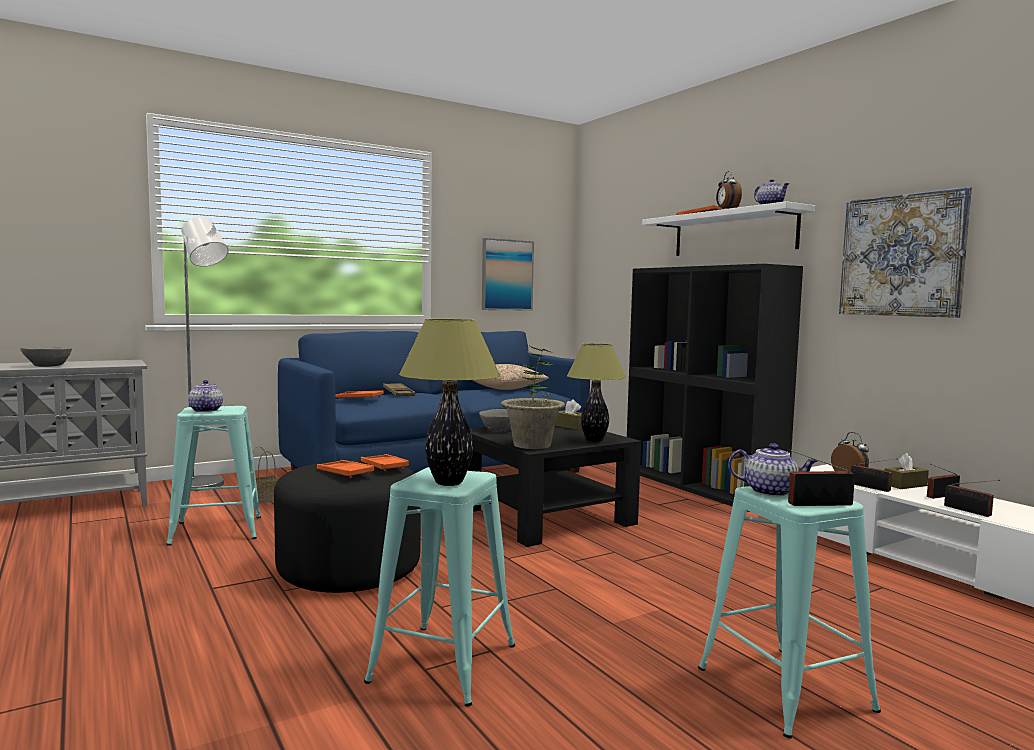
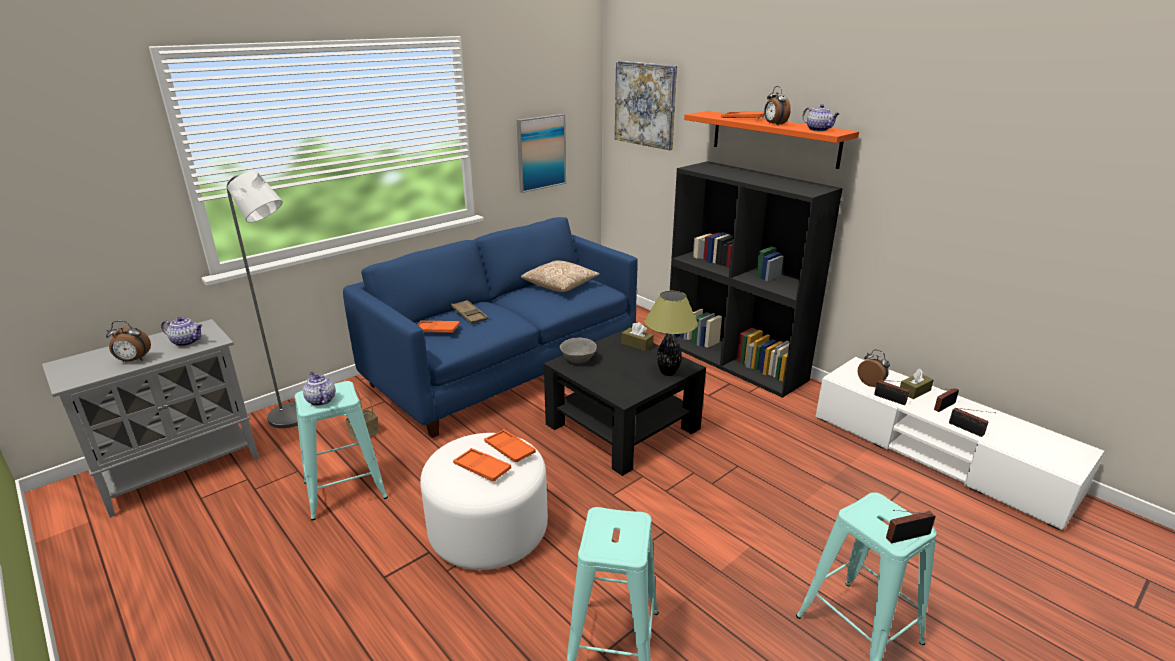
camera: 10 degrees left, 20 degrees up
grey bowl [20,347,72,367] -> alarm clock [106,321,151,362]
black ottoman [274,460,421,593] -> white ottoman [420,433,548,570]
table lamp [399,319,500,486] -> none
potted plant [501,345,565,449] -> none
white shelf [642,201,815,256] -> orange shelf [684,111,859,169]
teapot [728,443,818,497] -> teapot moved to [161,317,203,346]
picture [839,187,972,318] -> picture moved to [615,61,677,150]

